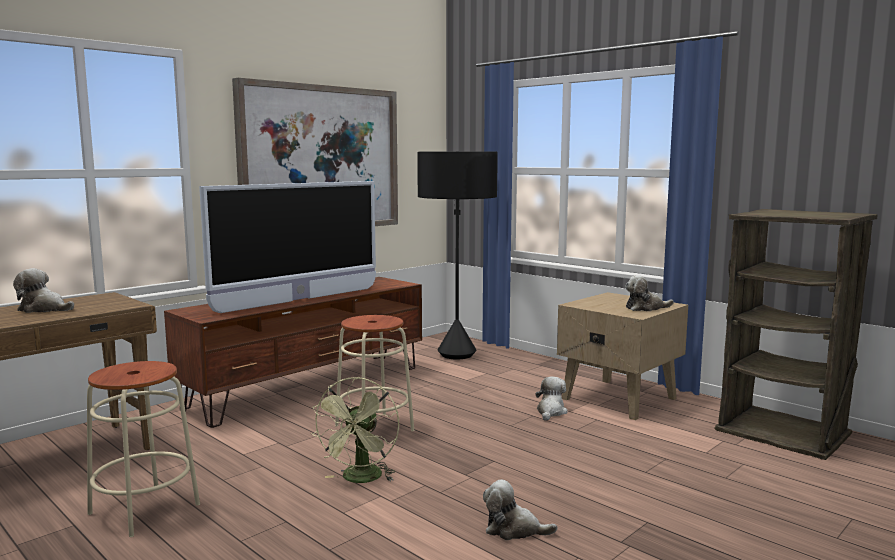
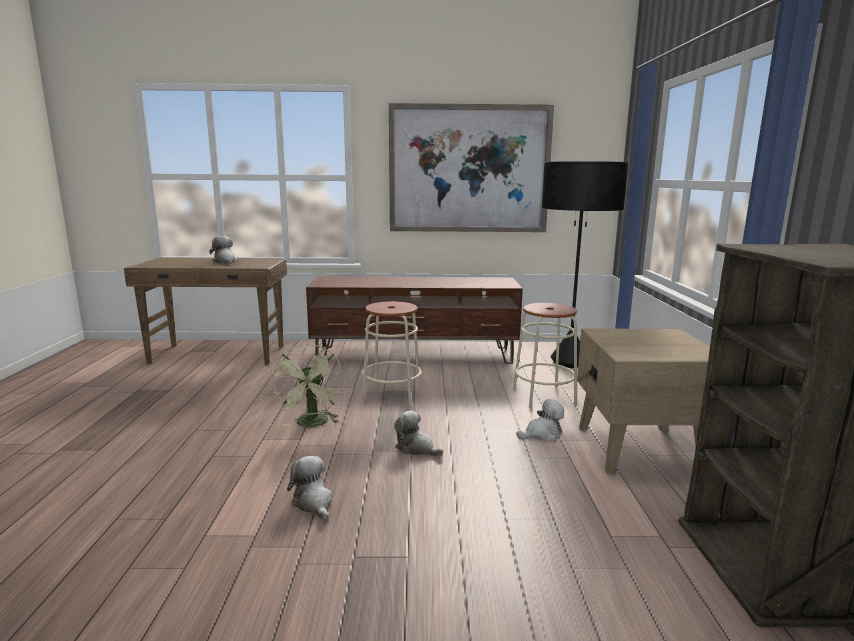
camera: 45 degrees right, 5 degrees up
beige stool [87,361,200,537] -> beige stool moved to [513,303,577,409]
television [199,181,376,313] -> none
green fan [311,377,399,483] -> green fan turned 60 degrees counterclockwise [271,344,344,427]
plush toy [625,275,674,311] -> plush toy moved to [394,410,443,457]

